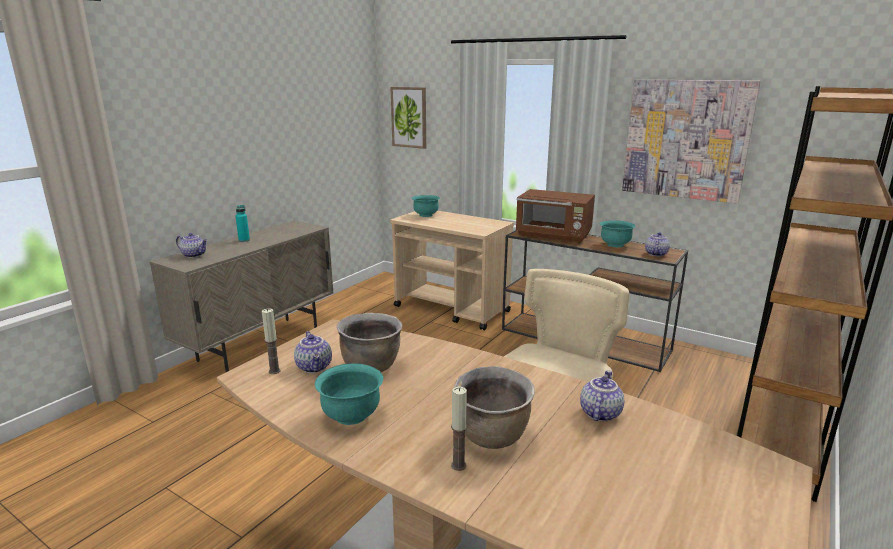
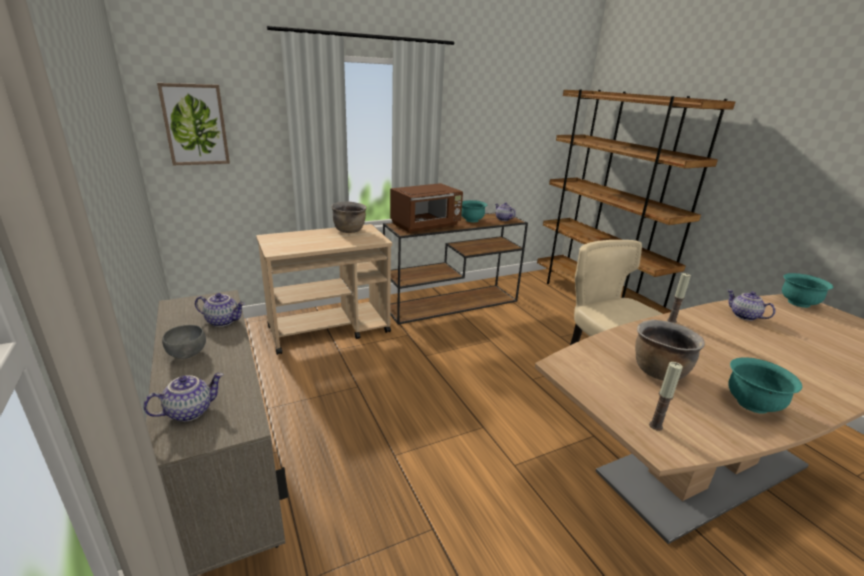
camera: 60 degrees left, 5 degrees up
turquoise bottle [235,205,250,242] -> grey bowl [162,325,206,359]
teapot [294,331,332,373] -> teapot moved to [195,293,245,327]
turquoise bowl [412,195,440,217] -> turquoise bowl moved to [782,273,833,308]
candle [451,387,467,471] -> candle moved to [667,273,691,323]
brown cooking pot [454,366,535,449] -> brown cooking pot moved to [331,201,367,233]
picture [622,79,761,203] -> none

